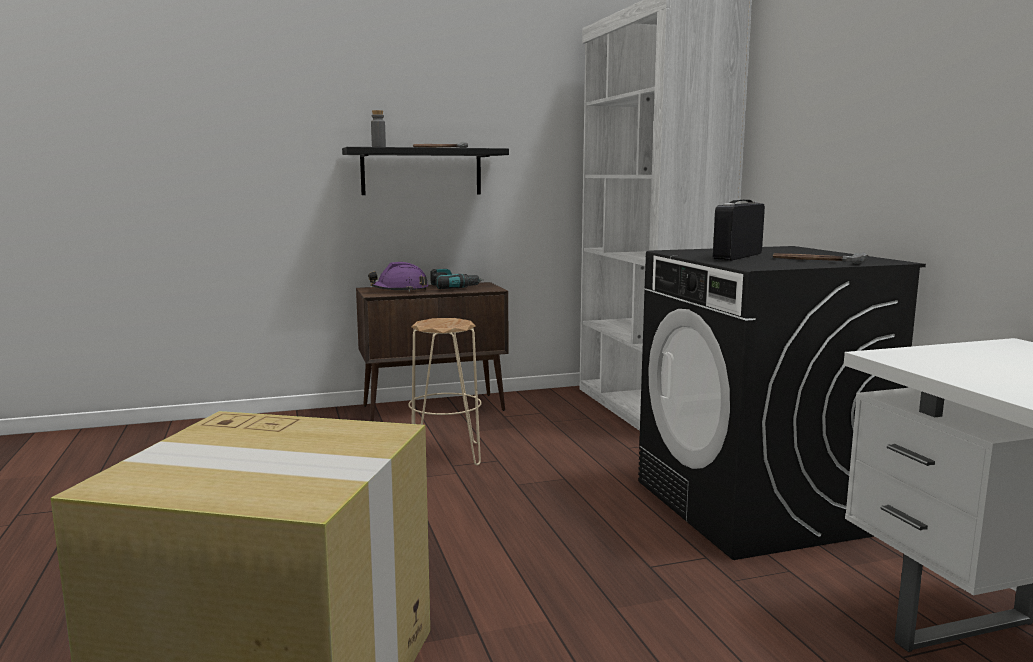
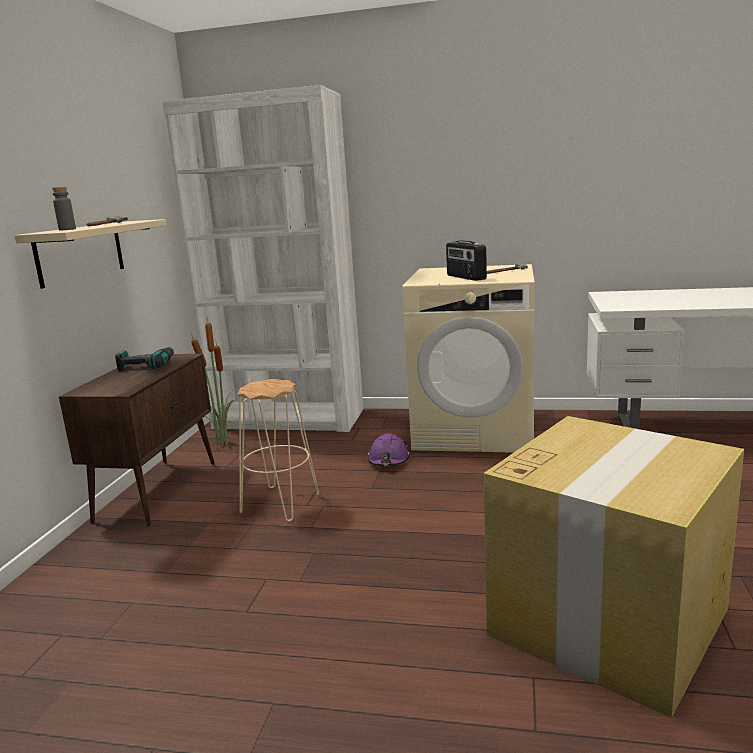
camera: 60 degrees left, 5 degrees up
black shelf [342,147,509,195] -> beige shelf [15,219,167,289]
purple hard hat [368,262,429,292] -> purple hard hat moved to [367,433,410,466]
black washing machine [638,246,926,560] -> beige washing machine [403,264,535,453]
none -> potted plant [191,317,237,446]

